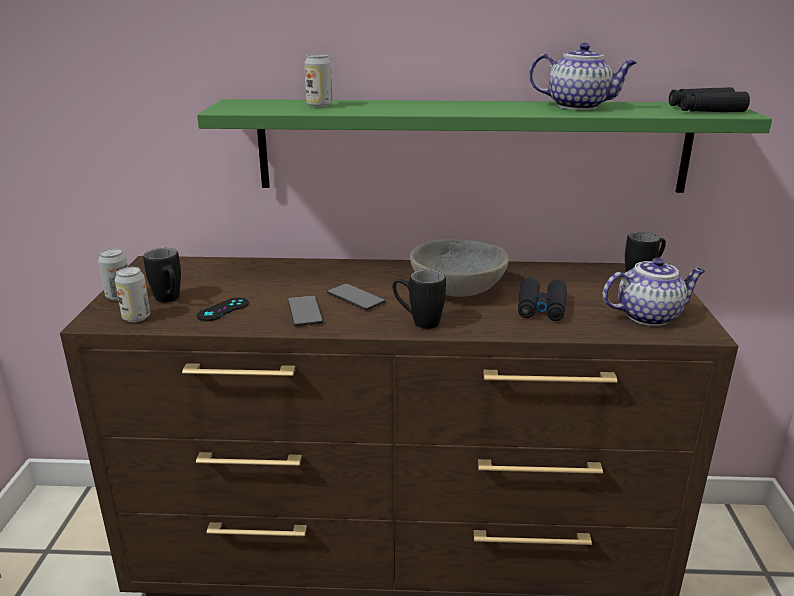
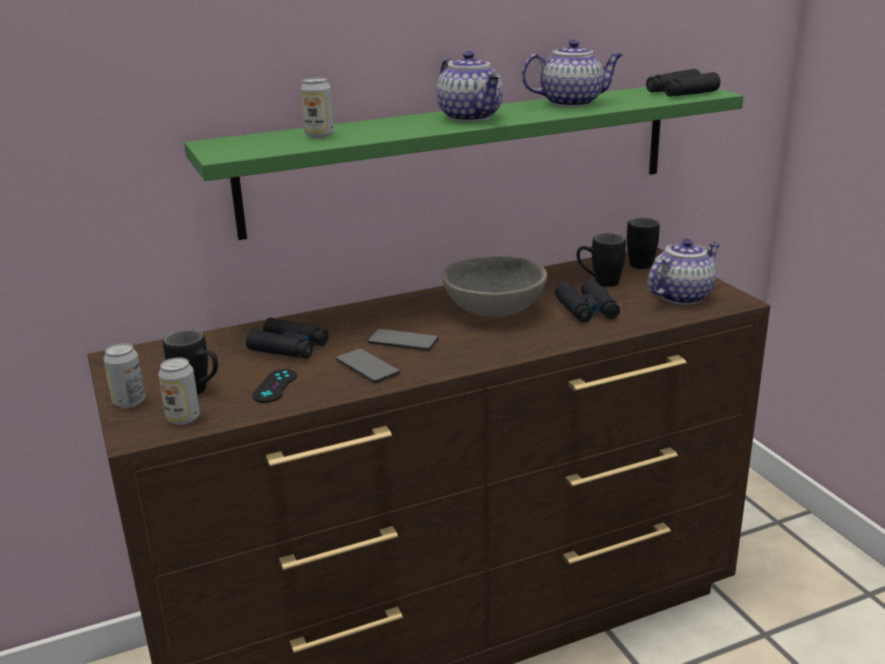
camera: 25 degrees left, 0 degrees up
black mug [392,270,446,329] -> black mug moved to [577,233,626,287]
none -> black binoculars [246,318,329,359]
none -> teapot [437,51,503,122]

